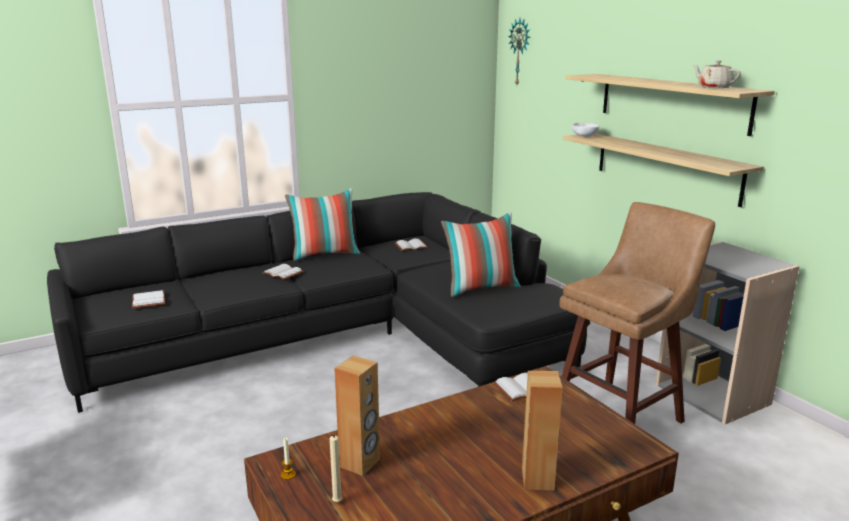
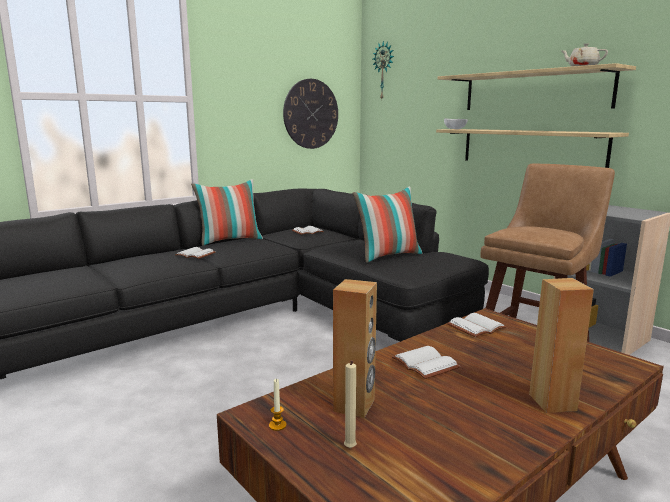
camera: 10 degrees left, 5 degrees down
white book [132,290,165,309] -> white book moved to [392,346,460,379]
none -> wall clock [283,79,338,149]

